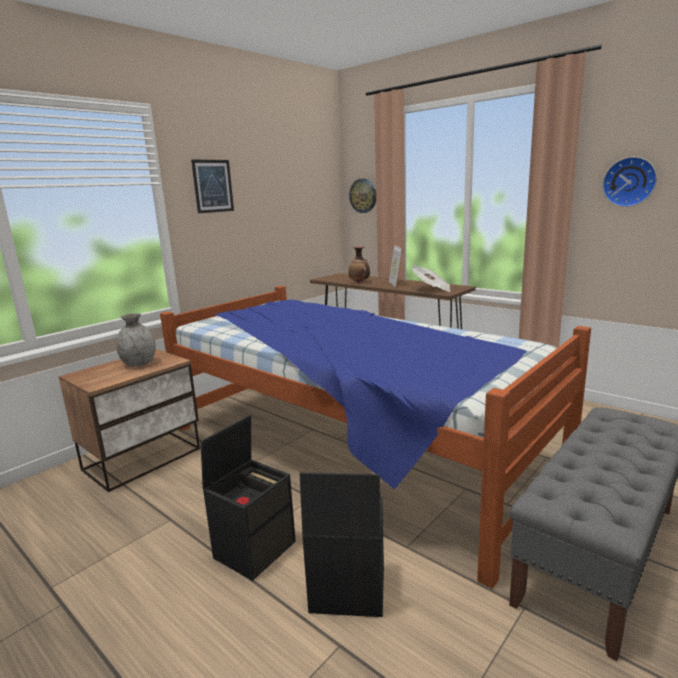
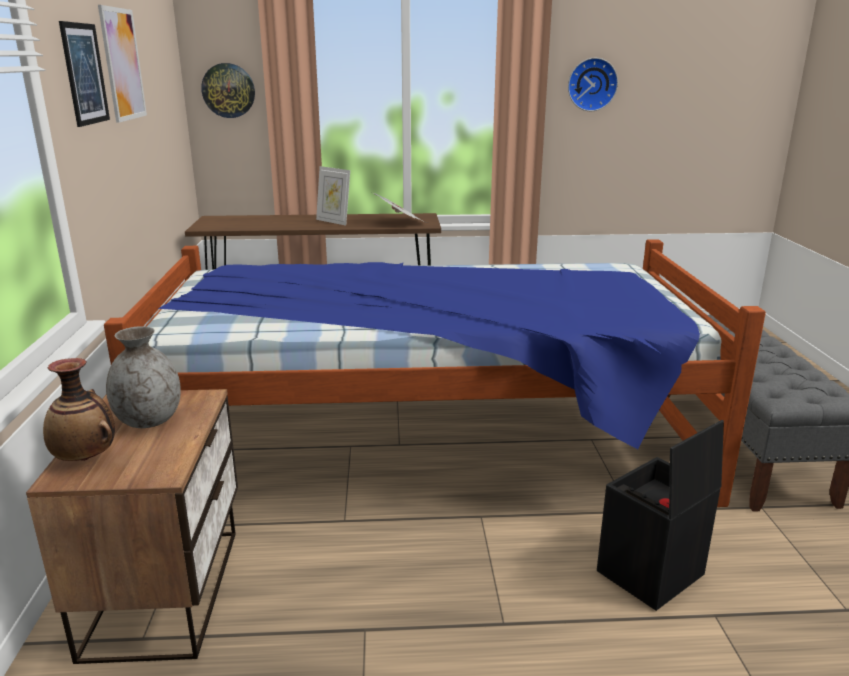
camera: 45 degrees left, 5 degrees up
black storage box [200,415,296,581] -> none
vase [348,247,370,283] -> vase moved to [43,358,115,461]
none -> picture [98,5,147,123]

